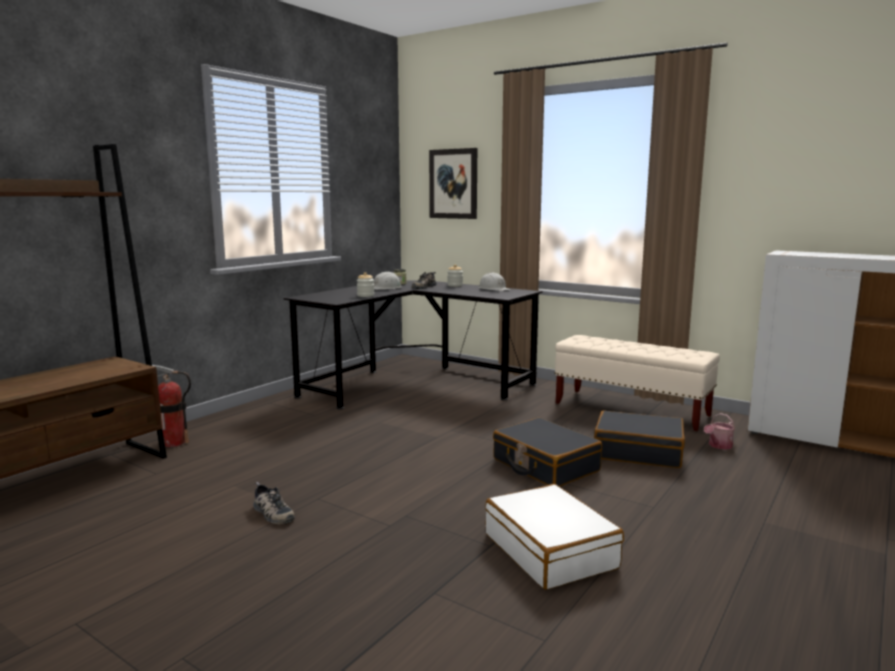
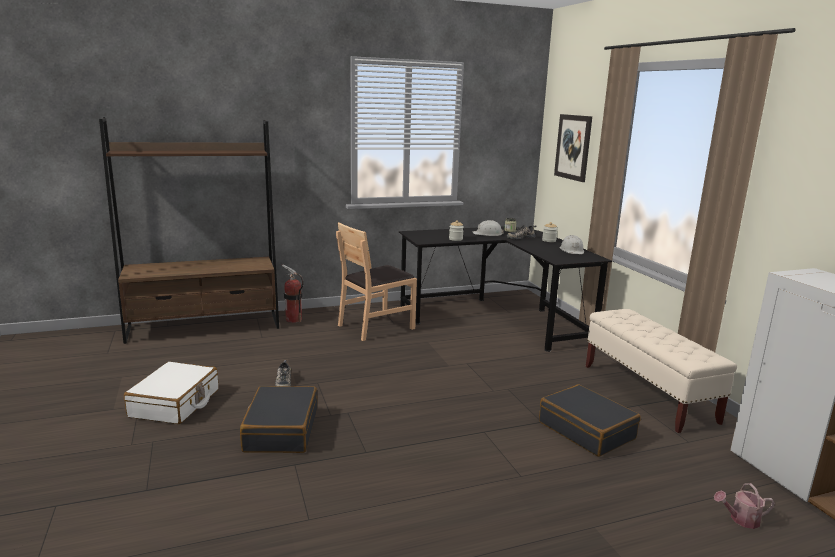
camera: 35 degrees right, 5 degrees up
white suitcase [485,484,624,590] -> white suitcase moved to [124,362,219,424]
black suitcase [493,417,602,487] -> black suitcase moved to [240,386,317,453]
watering can [704,413,735,449] -> watering can moved to [714,483,775,529]
none -> brown chair [336,222,417,341]

